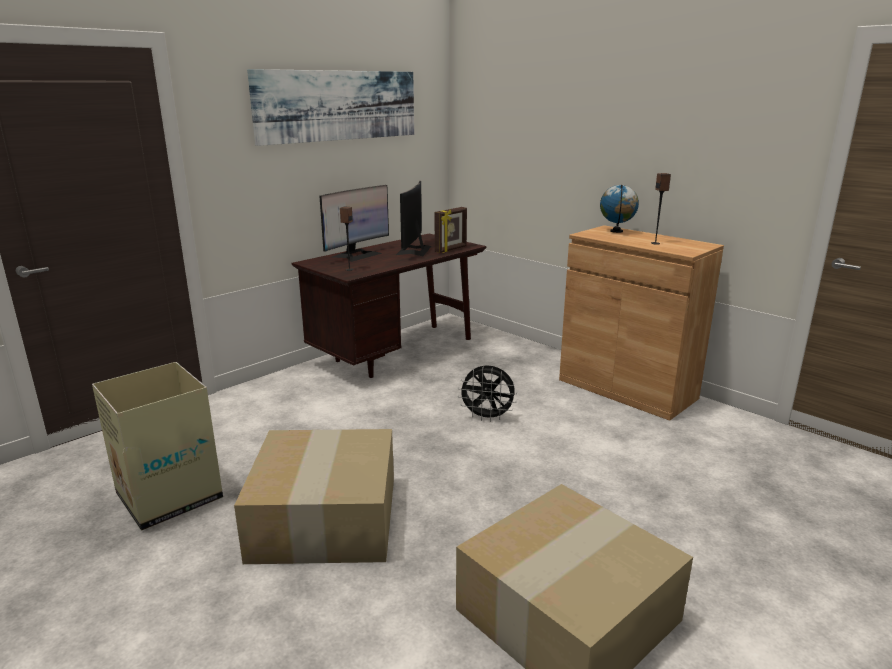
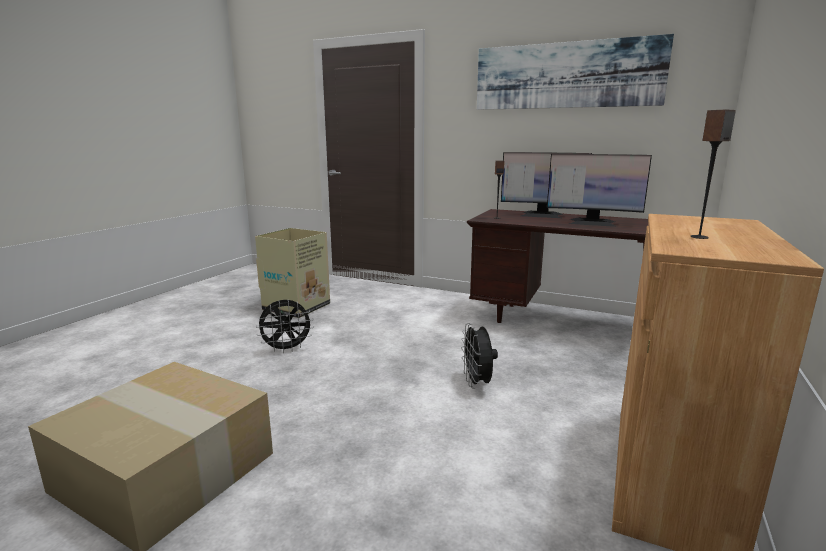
camera: 70 degrees right, 5 degrees down
cardboard box [234,429,394,564] -> black fan [256,300,314,353]
monitor [396,181,431,256] -> monitor turned 150 degrees counterclockwise [547,154,652,227]
picture frame [435,207,467,253] -> none
globe [600,185,639,233] -> none

